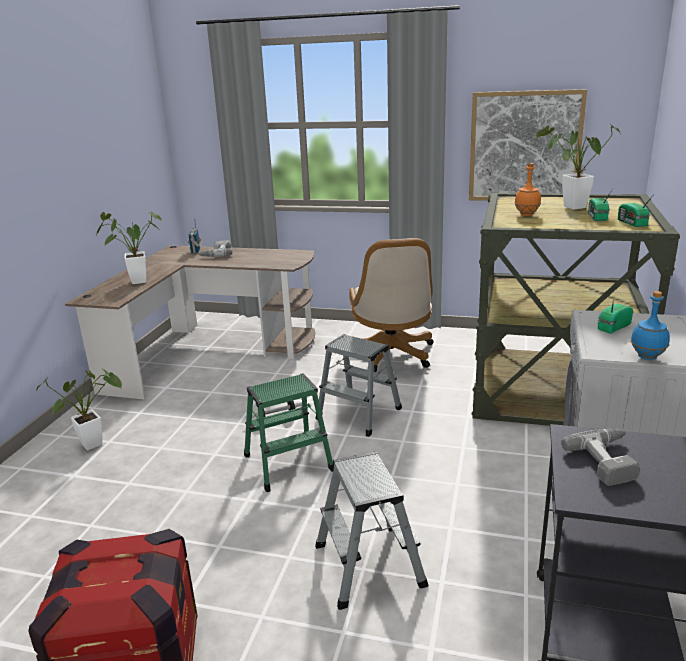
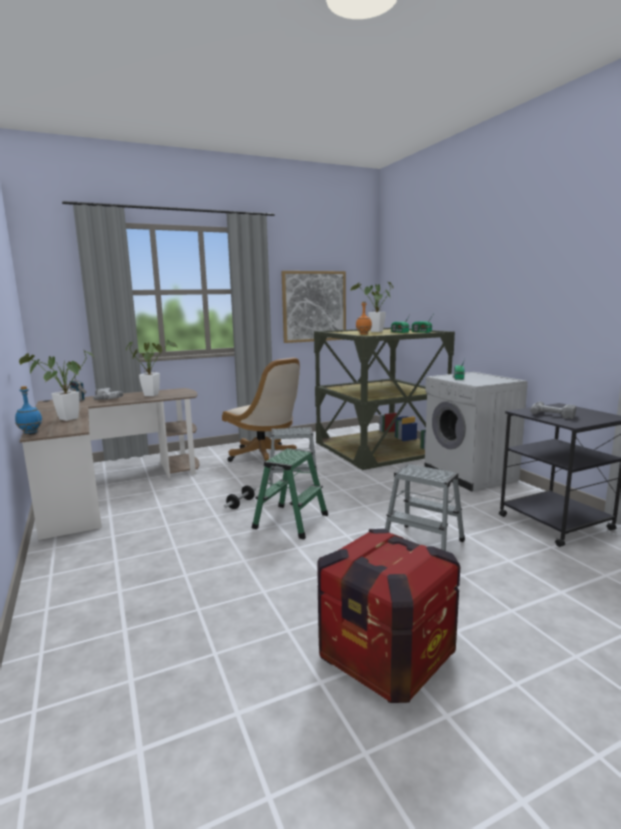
camera: 40 degrees left, 10 degrees down
potted plant [36,369,122,450] -> potted plant moved to [126,339,178,396]
blue bottle [631,291,670,360] -> blue bottle moved to [15,386,43,434]

